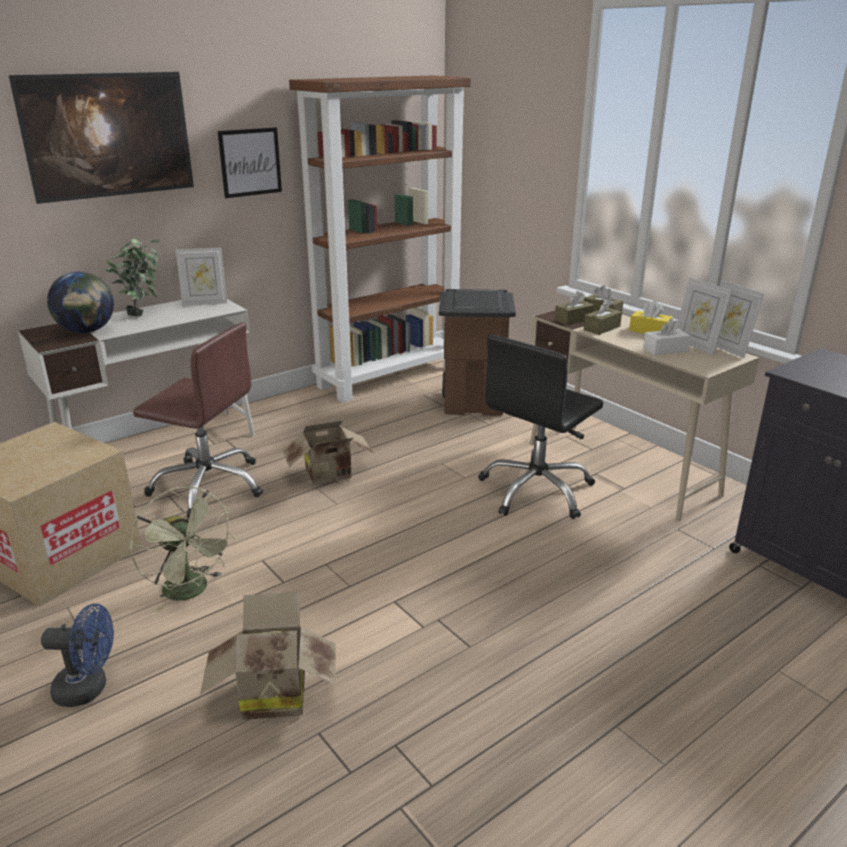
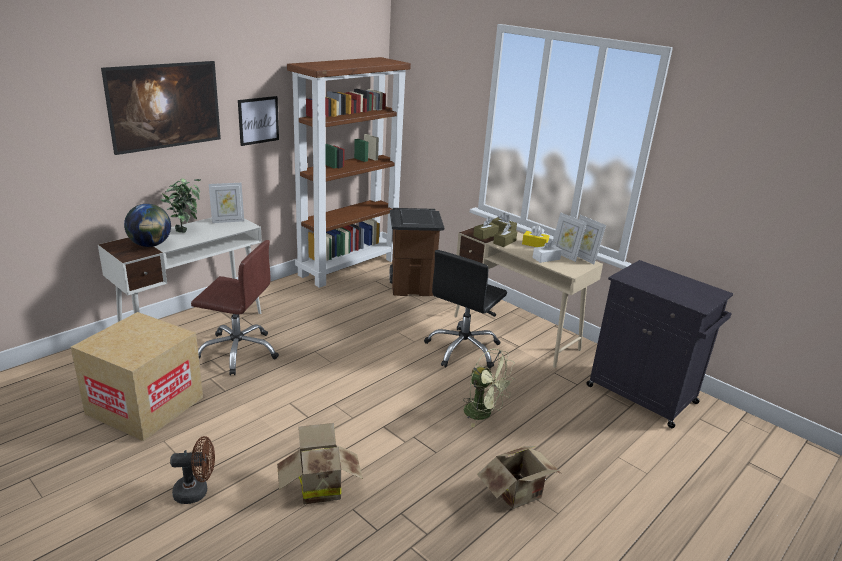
camera: 10 degrees left, 0 degrees up
blue fan [41,604,114,707] -> brown fan [170,436,215,504]
green fan [130,486,236,612] -> green fan moved to [463,348,515,427]
cardboard box [282,420,373,485] -> cardboard box moved to [477,446,562,509]

